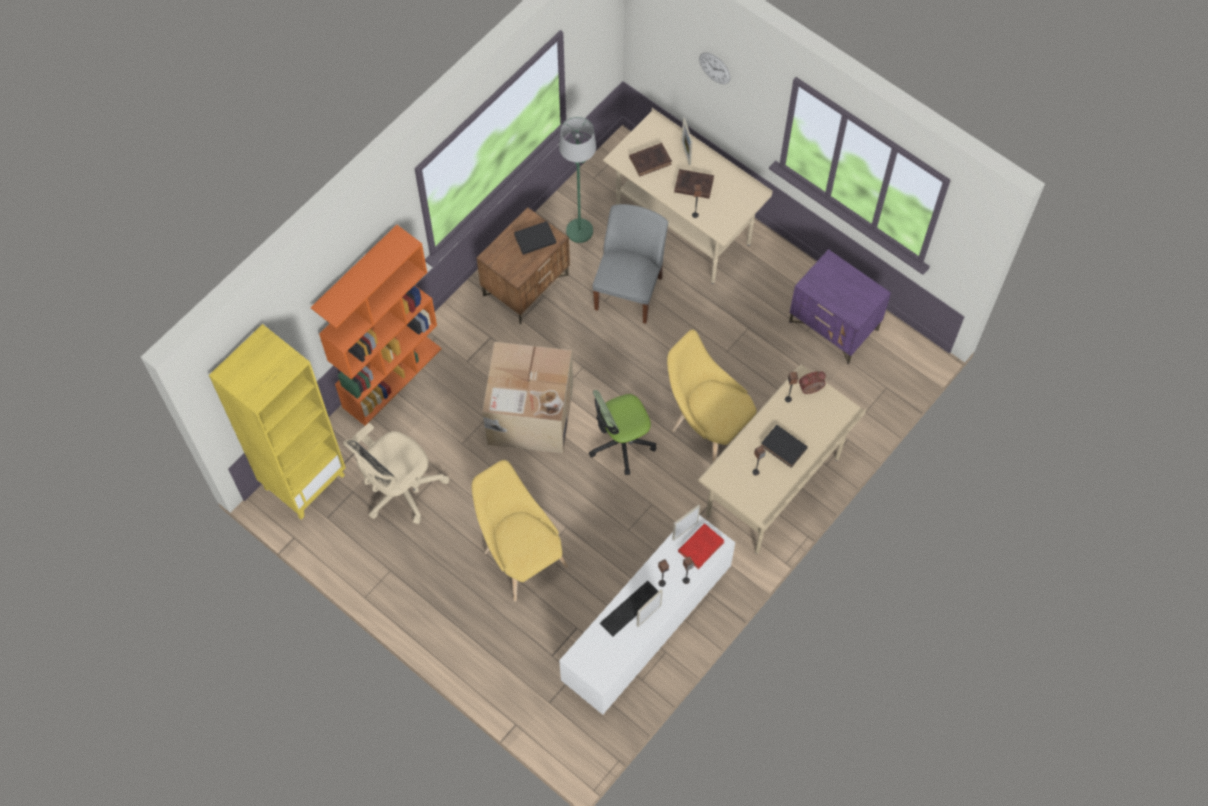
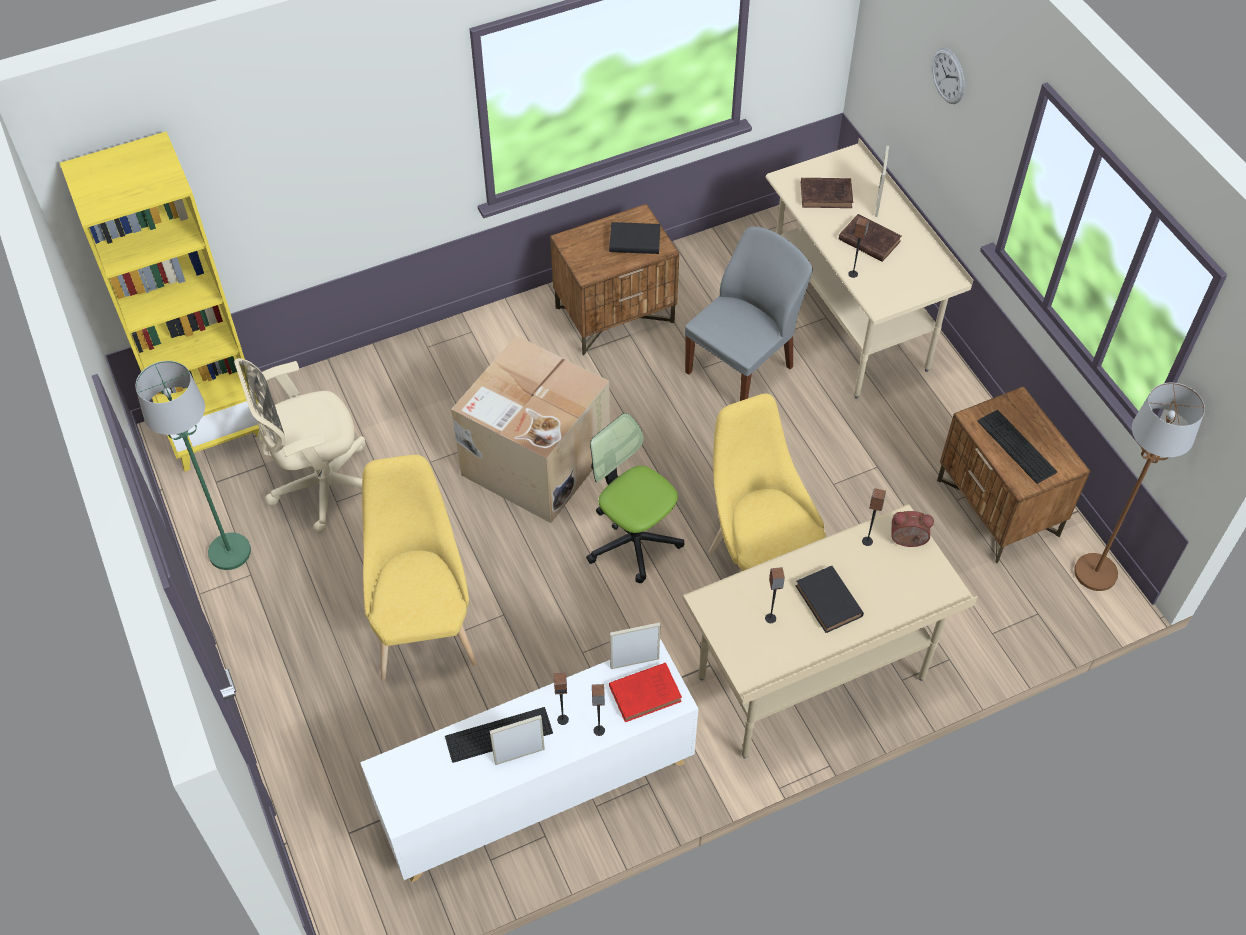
camera: 25 degrees right, 10 degrees down
orange bookcase [311,225,441,426] -> none
green floor lamp [559,117,596,243] -> green floor lamp moved to [135,361,251,570]
office chair [589,390,657,475] -> office chair turned 45 degrees clockwise [586,413,685,583]
purple nightstand [789,249,891,365] -> brown nightstand [937,386,1091,563]
none -> keyboard [977,410,1057,484]
none -> brown floor lamp [1074,383,1205,591]

